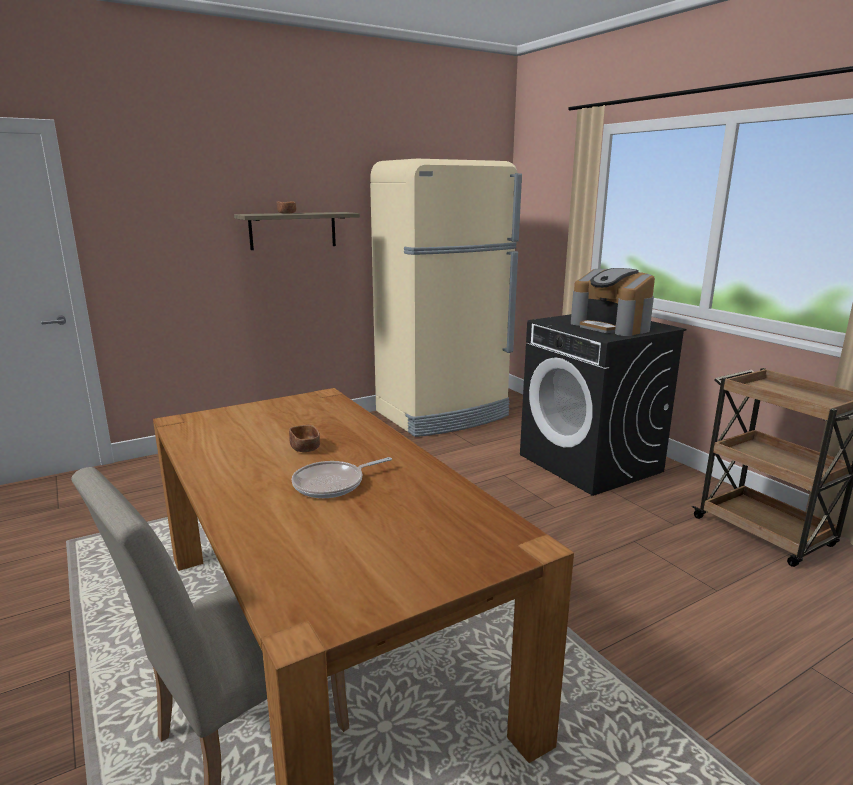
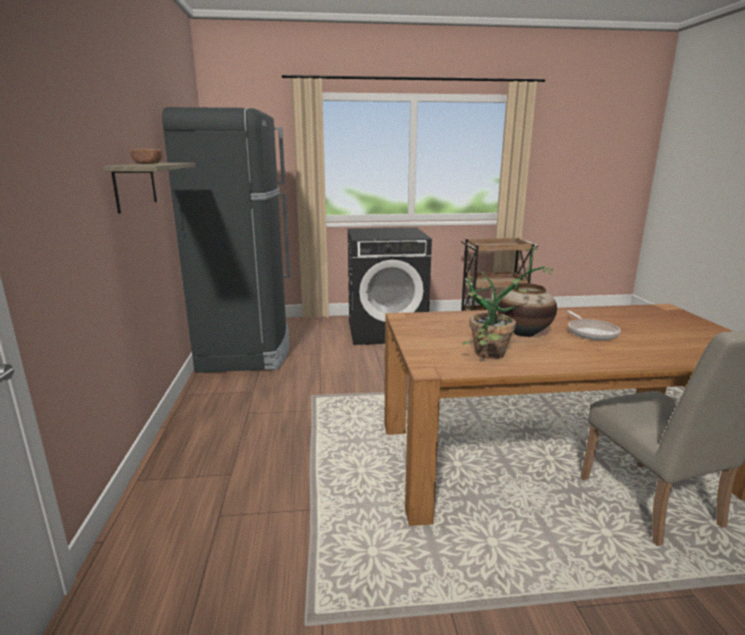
camera: 65 degrees left, 0 degrees up
brown bowl [289,425,320,452] -> vase [498,283,557,337]
beige fridge [370,159,522,437] -> black fridge [162,107,290,373]
coffee machine [571,268,655,336] -> none
none -> potted plant [462,247,553,359]

